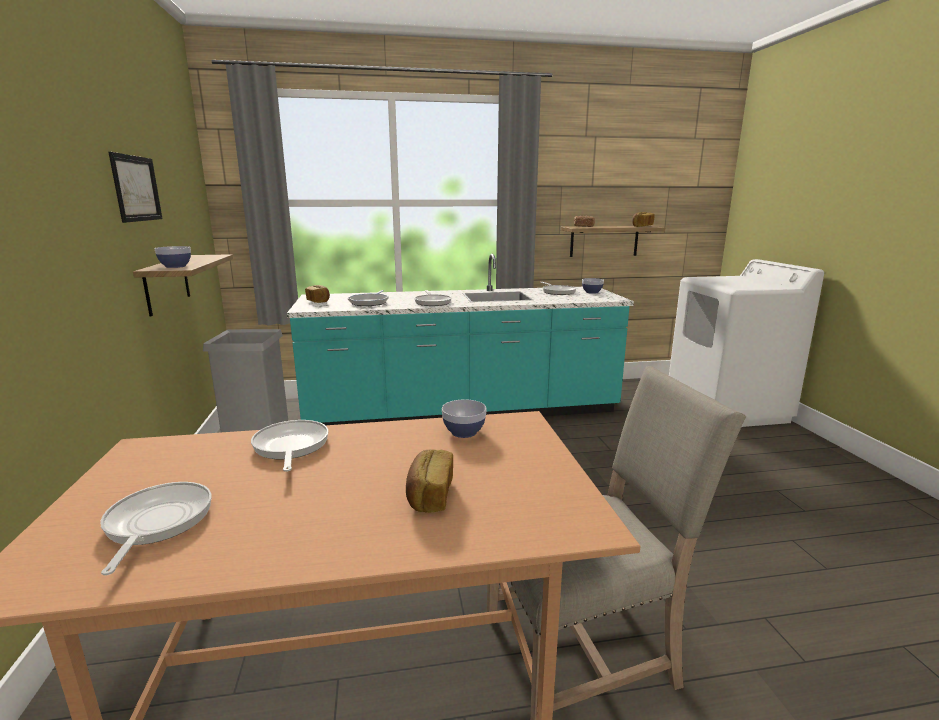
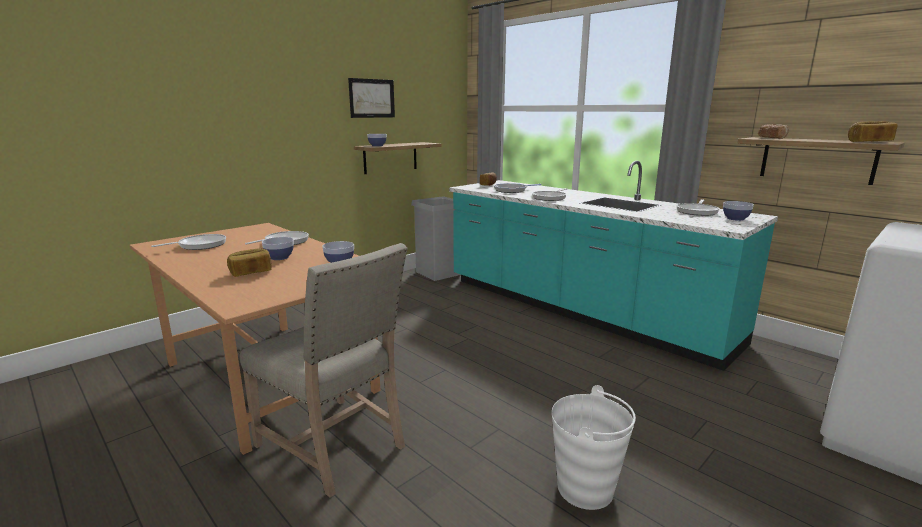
camera: 55 degrees right, 0 degrees up
none -> bowl [262,237,294,260]
none -> white bucket [552,385,636,510]

